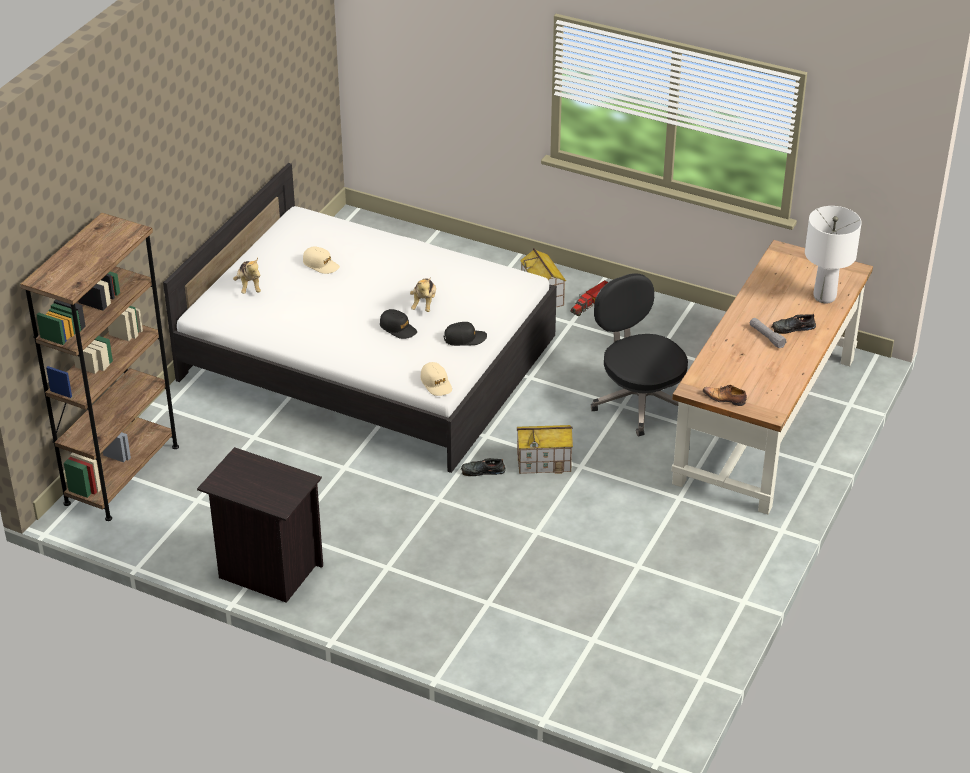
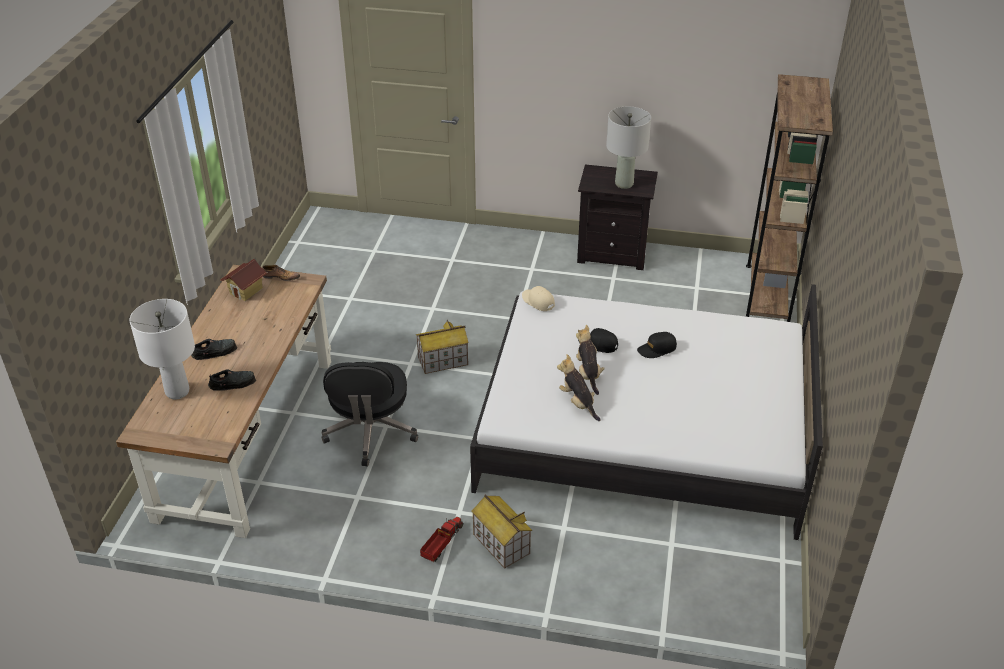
camera: 165 degrees right, 0 degrees up
plush toy [233,258,261,294] -> plush toy moved to [557,354,600,421]
beige cap [303,246,340,274] -> none
black cap [443,322,487,346] -> black cap moved to [637,332,677,358]
black shoe [460,458,506,476] -> black shoe moved to [208,370,256,391]
black office chair [591,274,688,436] -> black office chair turned 45 degrees clockwise [322,362,418,467]
grey flashlight [750,318,787,348] -> none
none -> toy house [220,259,267,301]
none -> grey table lamp [606,106,651,189]

